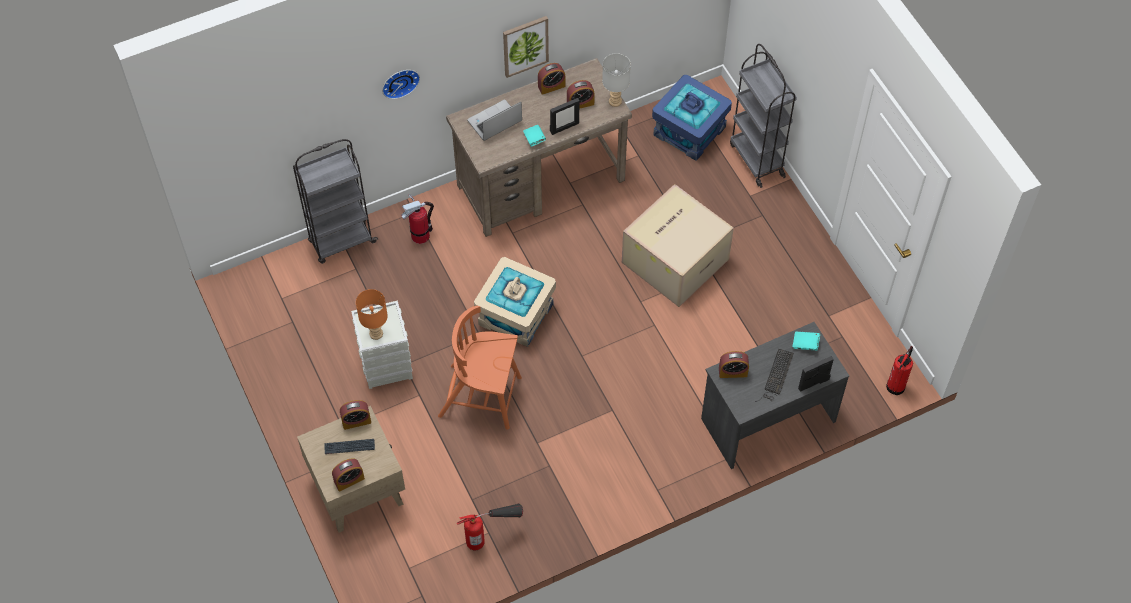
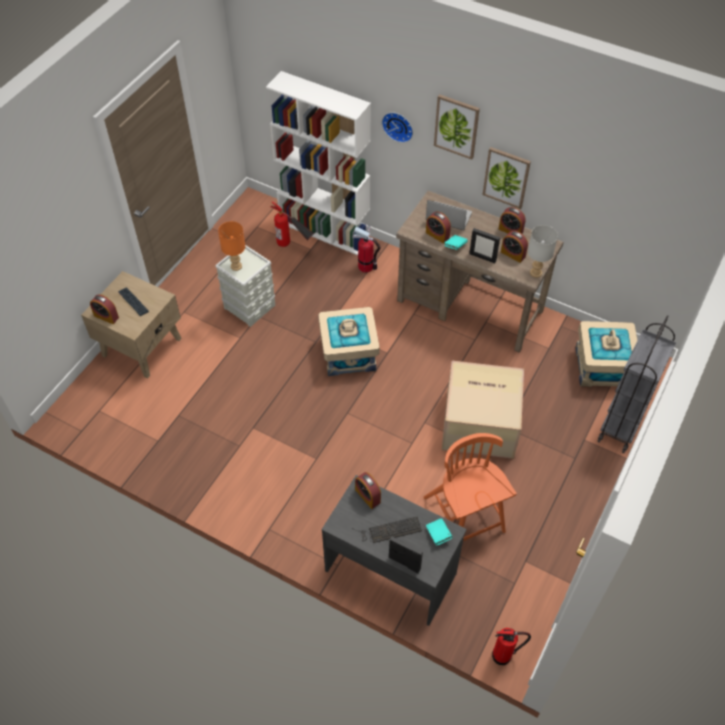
camera: 55 degrees right, 5 degrees down
grey cart [293,139,379,264] -> white bookcase [266,71,371,255]
alarm clock [340,400,371,430] -> alarm clock moved to [426,211,451,244]
orange chair [438,306,522,430] -> orange chair moved to [424,433,517,541]
fire extinguisher [457,503,523,550] -> fire extinguisher moved to [271,201,314,247]
blue storage box [652,75,732,161] -> beige storage box [575,321,637,387]
none -> picture [434,94,480,160]

